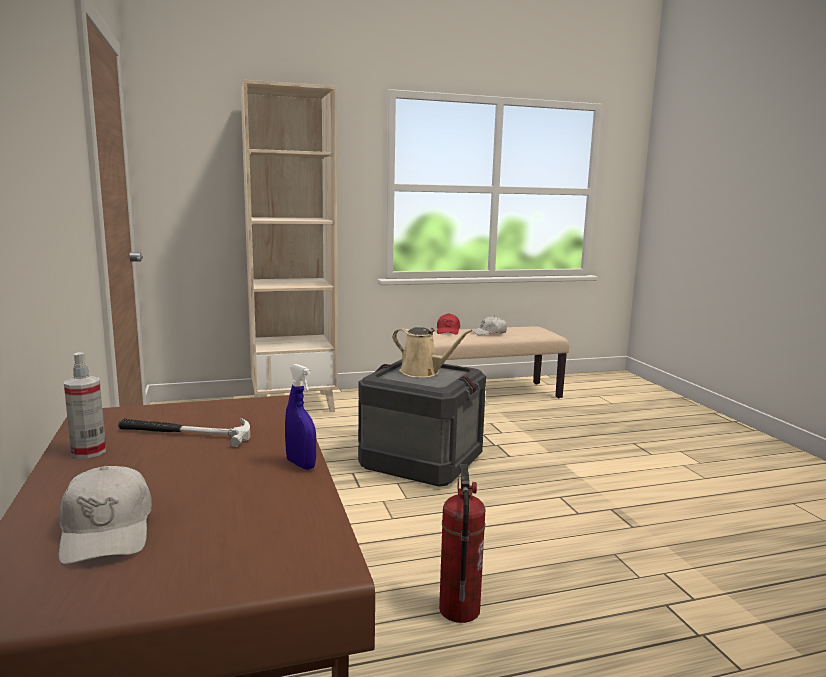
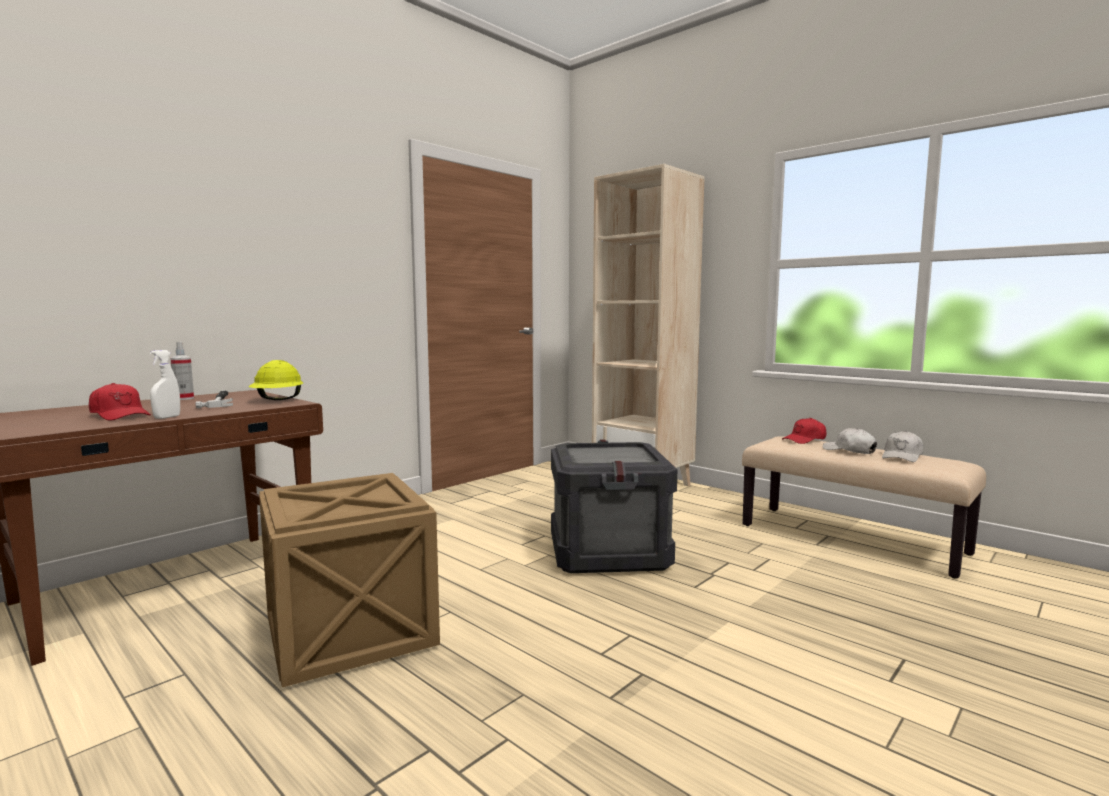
camera: 60 degrees right, 5 degrees down
white cap [59,466,152,565] -> white cap moved to [882,431,924,462]
blue spray bottle [285,364,316,470] -> white spray bottle [150,350,180,419]
beige watering can [393,327,473,378] -> none
fire extinguisher [439,464,485,623] -> crate [259,473,440,687]
none -> red cap [89,383,151,421]
none -> yellow hard hat [249,360,303,400]

